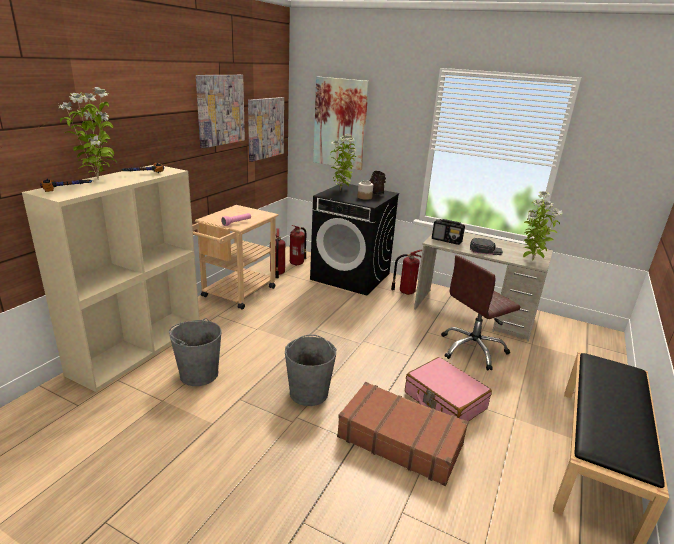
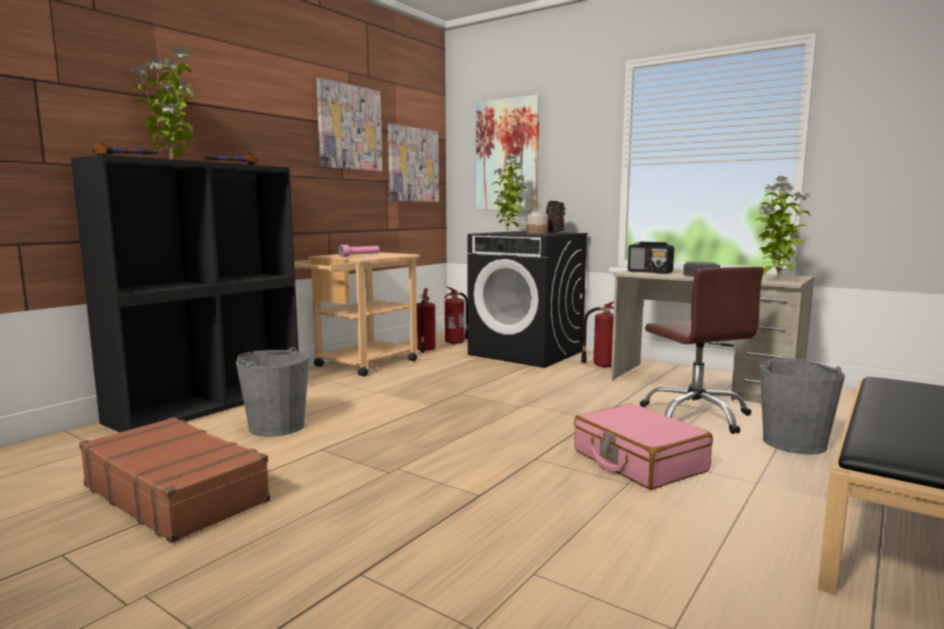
camera: 10 degrees right, 15 degrees down
beige bookcase [22,165,199,392] -> black bookcase [71,155,299,432]
grey bucket [285,334,337,406] -> grey bucket moved to [760,358,845,455]
brown suitcase [337,382,468,486] -> brown suitcase moved to [79,417,270,543]
brown office chair [441,255,521,370] -> brown office chair turned 90 degrees counterclockwise [640,267,764,434]

